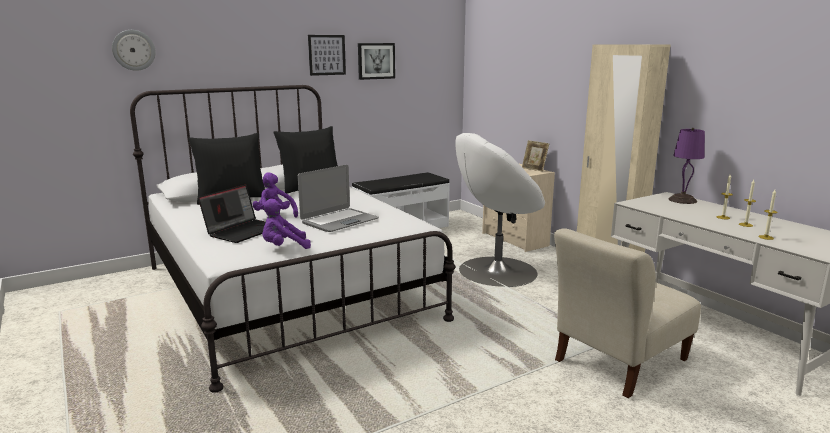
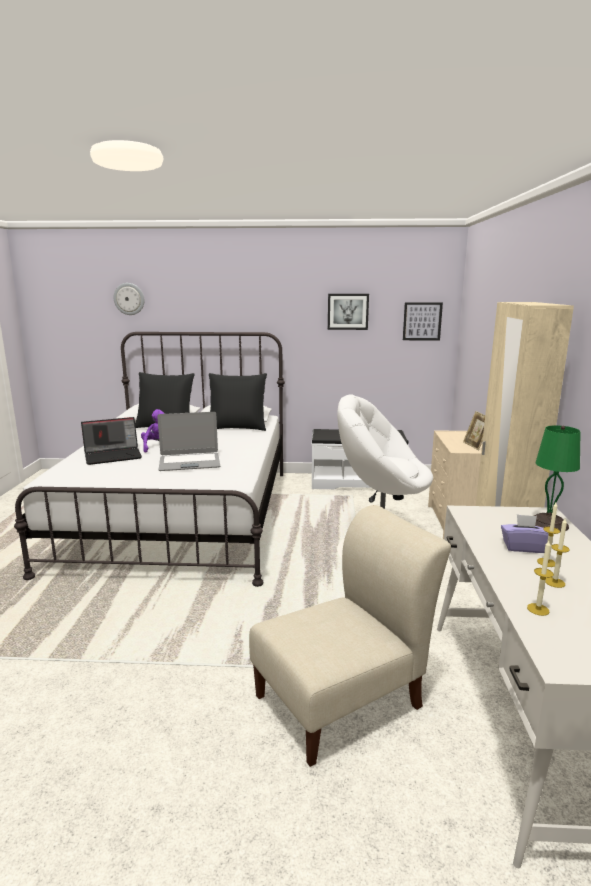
camera: 35 degrees right, 0 degrees up
purple plush toy [260,199,311,249] -> none
picture [308,35,346,76] -> picture moved to [403,302,443,341]
beige chair [554,228,701,398] -> beige chair turned 150 degrees clockwise [249,505,451,767]
purple table lamp [669,128,705,204] -> green table lamp [534,425,581,532]
none -> purple tissue box [501,514,549,553]

